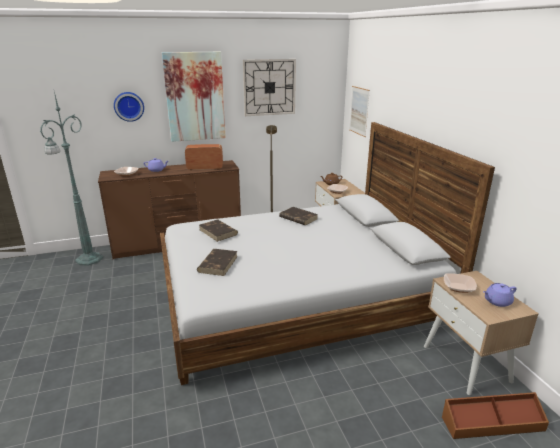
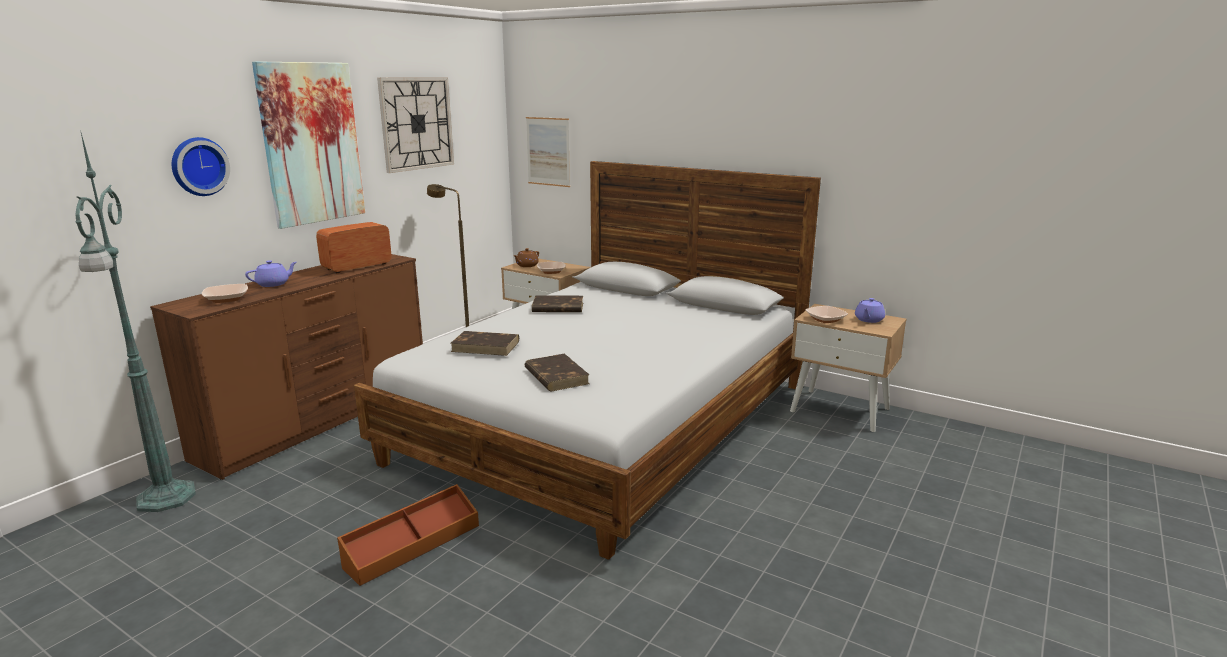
camera: 40 degrees left, 5 degrees down
brown storage box [442,392,549,439] -> brown storage box moved to [337,484,479,586]

